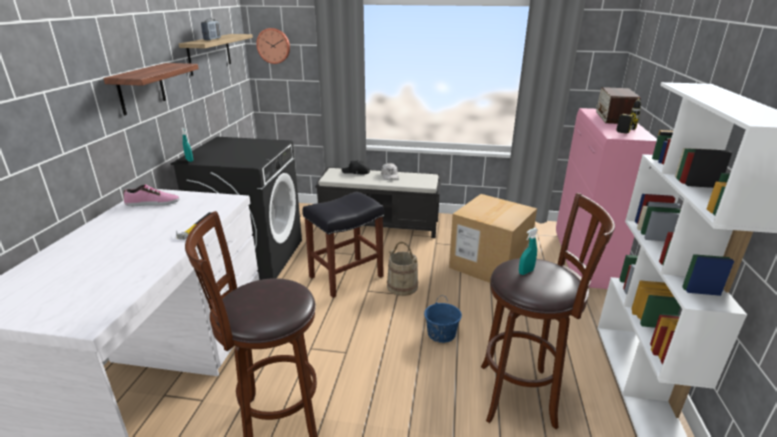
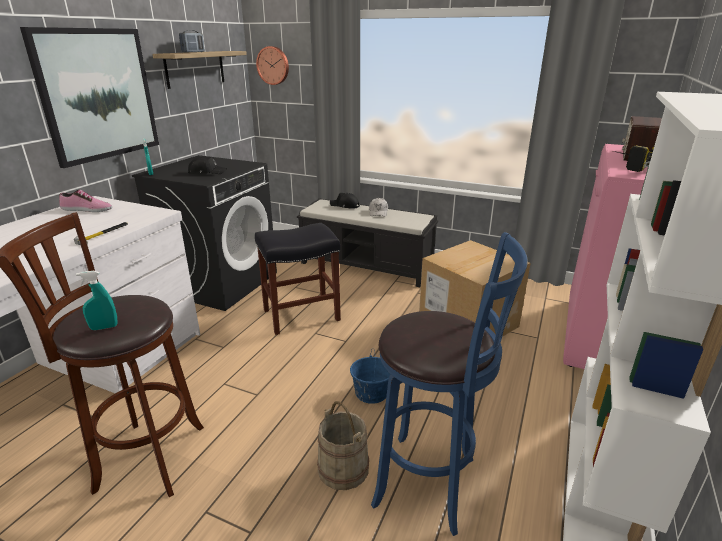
camera: 15 degrees right, 0 degrees up
shelf [103,63,199,115] -> picture [20,27,159,168]
beige bucket [387,242,418,296] -> beige bucket moved to [317,401,369,490]
brown stool [481,193,615,429] -> blue stool [371,232,528,536]
turquoise spray bottle [519,228,538,275] -> turquoise spray bottle moved to [76,271,118,330]
none -> black cap [188,156,227,174]

